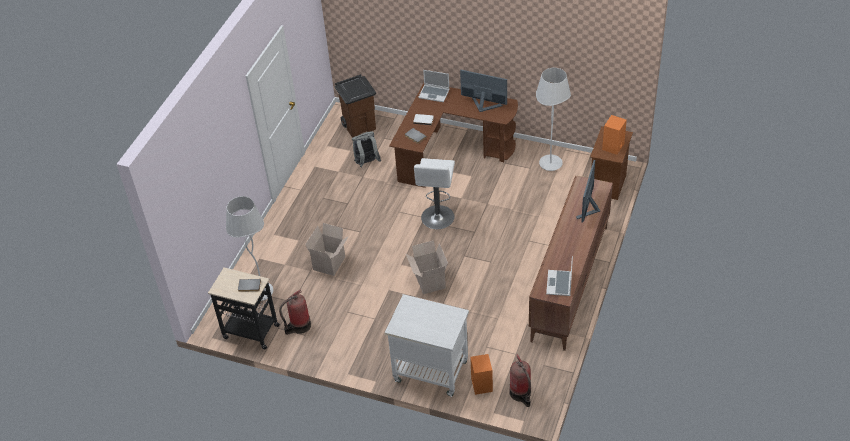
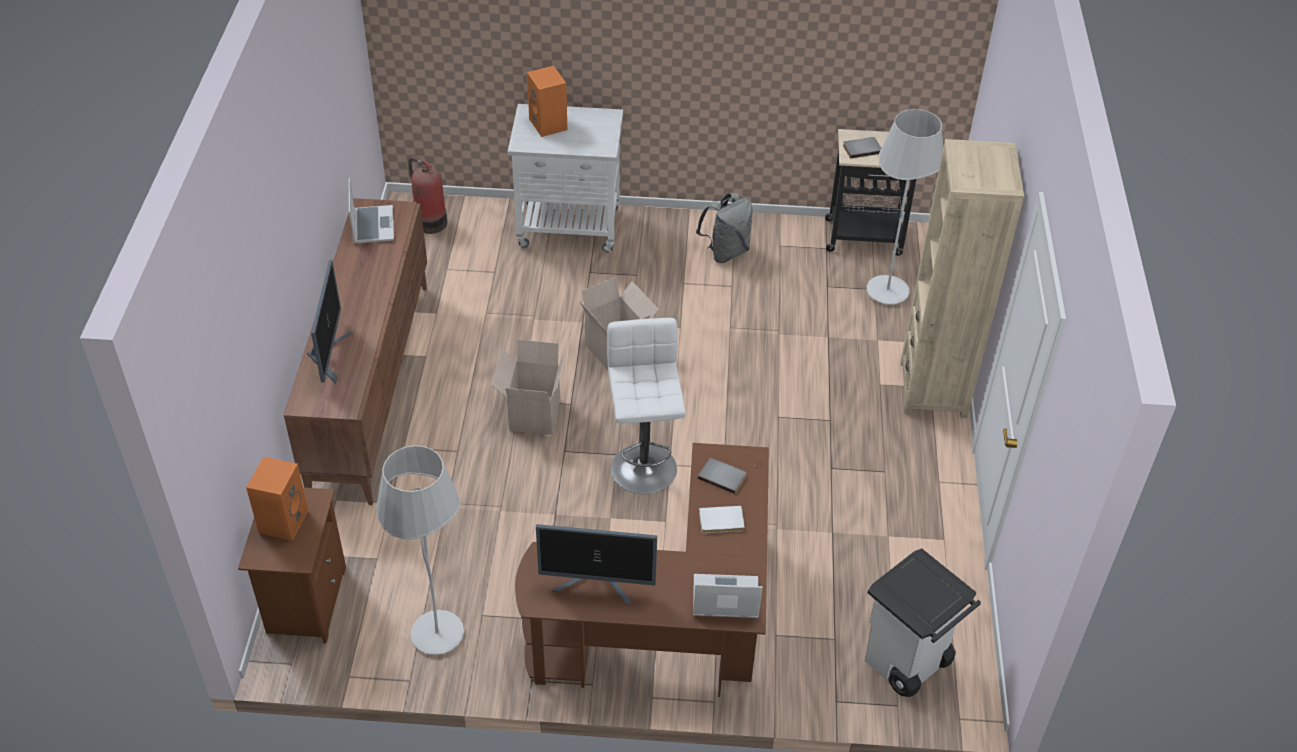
camera: 160 degrees right, 0 degrees up
fire extinguisher [279,289,311,335] -> none
cardboard box [305,223,349,276] -> cardboard box moved to [491,340,565,435]
brown trash can [335,74,376,137] -> white trash can [865,548,981,697]
grey backpack [352,131,381,167] -> grey backpack moved to [696,193,753,263]
orange speaker [470,354,493,395] -> orange speaker moved to [527,66,567,137]
none -> beige bookcase [901,139,1024,418]

